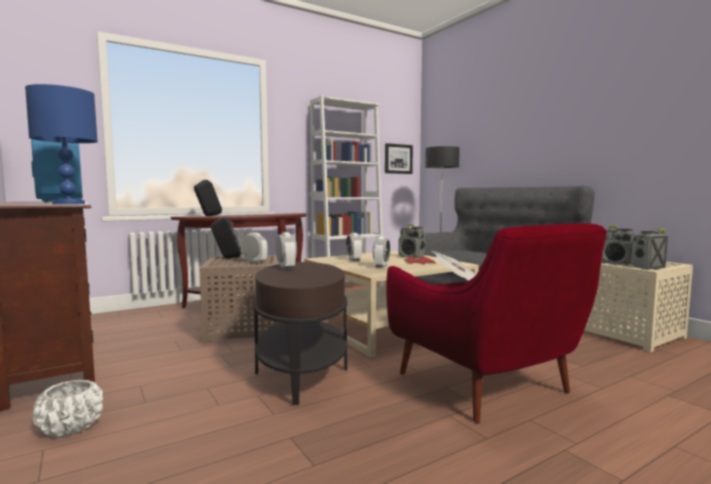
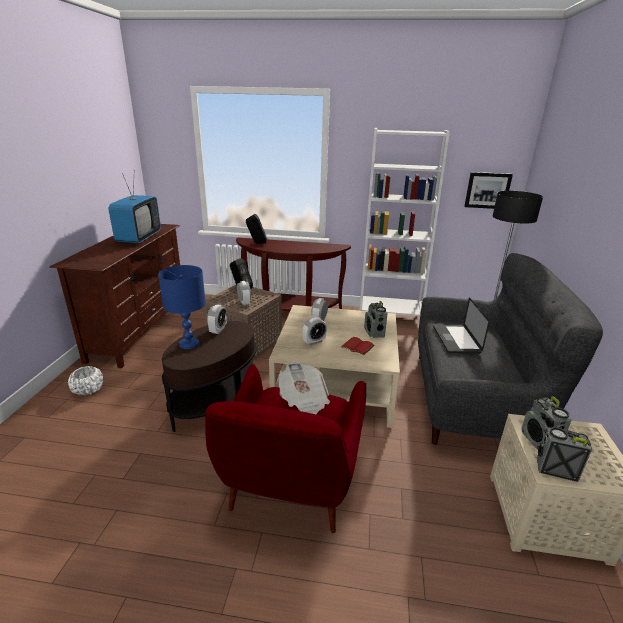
camera: 40 degrees right, 20 degrees up
blue table lamp [25,84,98,204] -> blue table lamp moved to [158,265,206,349]
none -> laptop [433,297,490,354]

